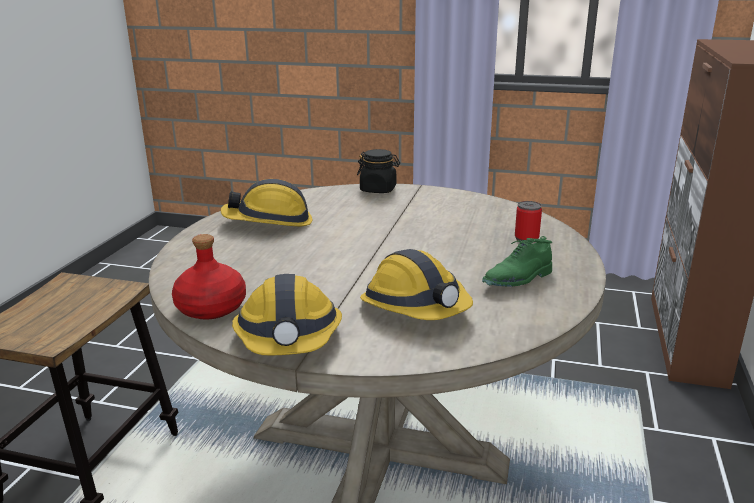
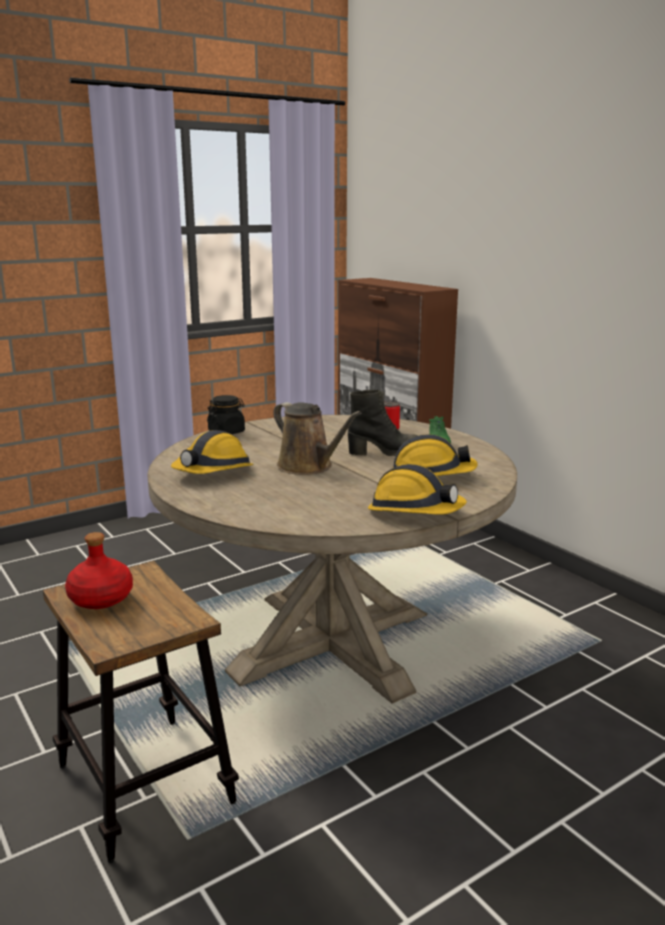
camera: 50 degrees left, 5 degrees down
red bottle [172,234,246,320] -> red bottle moved to [65,532,133,609]
none -> brown watering can [273,402,361,475]
none -> black boot [348,390,418,456]

